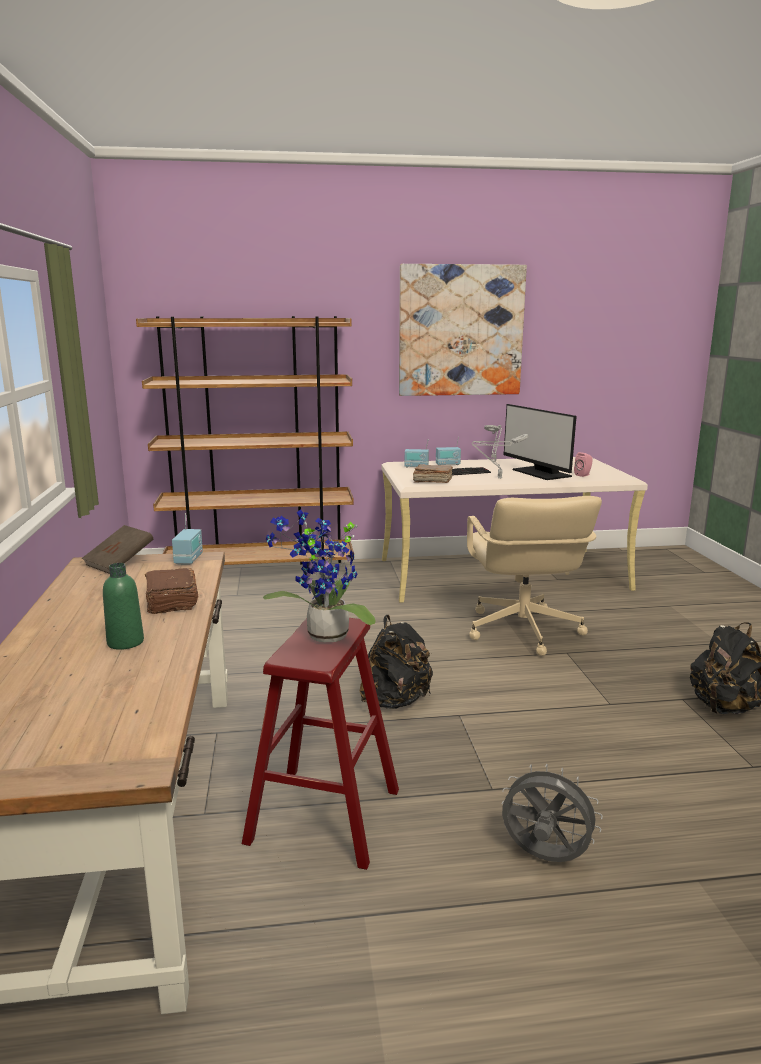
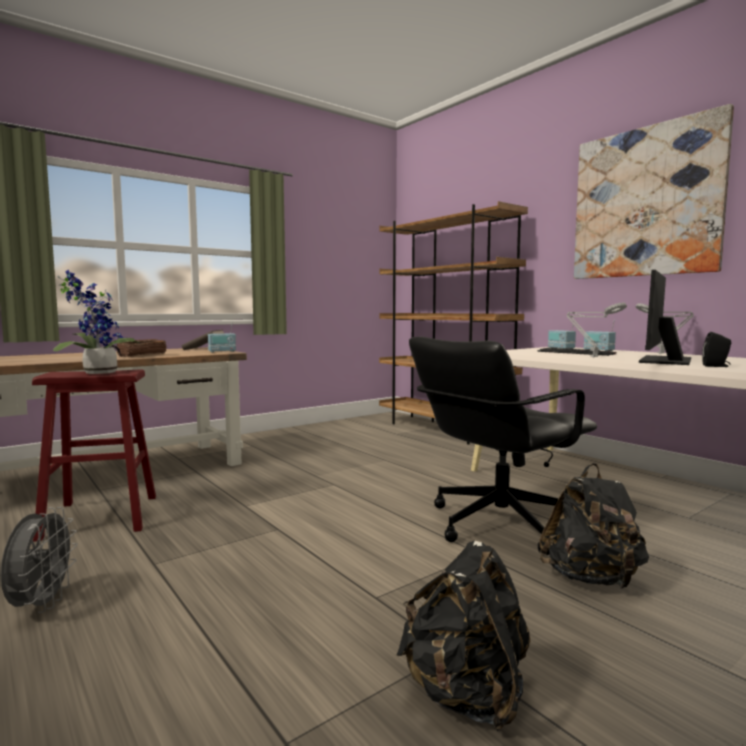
camera: 60 degrees right, 10 degrees down
green bottle [103,563,144,650] -> none
black backpack [359,615,433,709] -> black backpack moved to [539,463,649,588]
brown book [413,464,453,483] -> none
beige office chair [467,496,602,656] -> black office chair [409,337,597,555]
pink speaker [574,452,592,477] -> black speaker [702,332,731,367]

